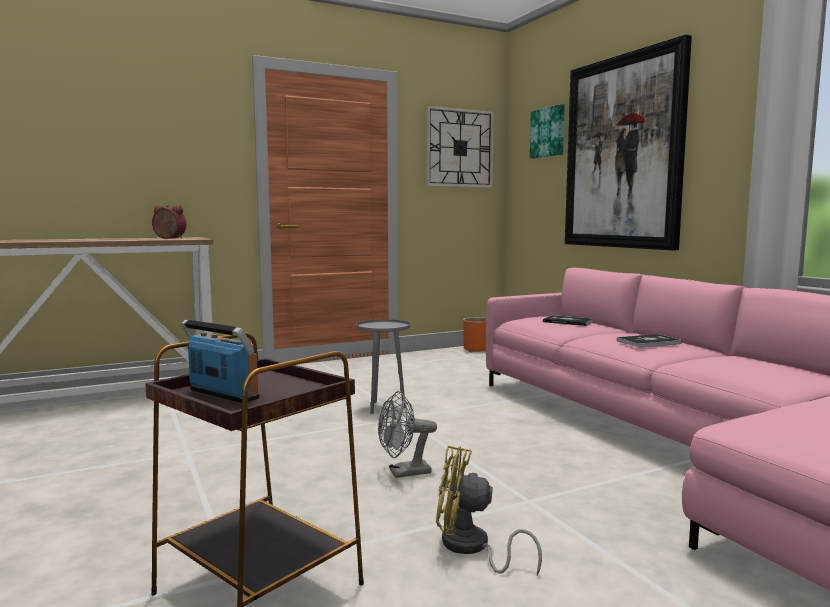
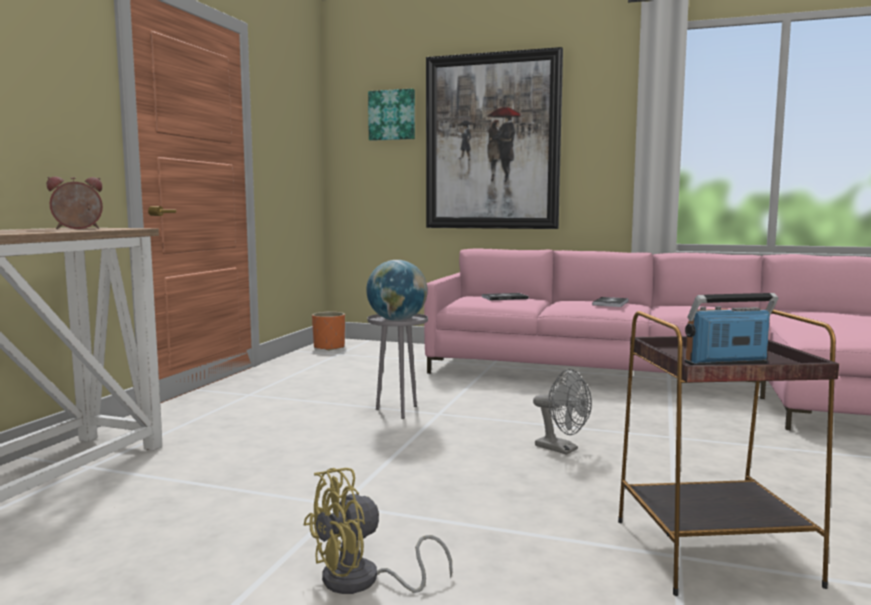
camera: 45 degrees left, 0 degrees up
grey fan [378,391,437,478] -> grey fan turned 75 degrees counterclockwise [533,369,592,455]
wall clock [426,106,494,188] -> none
yellow fan [436,446,542,576] -> yellow fan moved to [303,468,453,594]
none -> globe [366,260,428,321]

